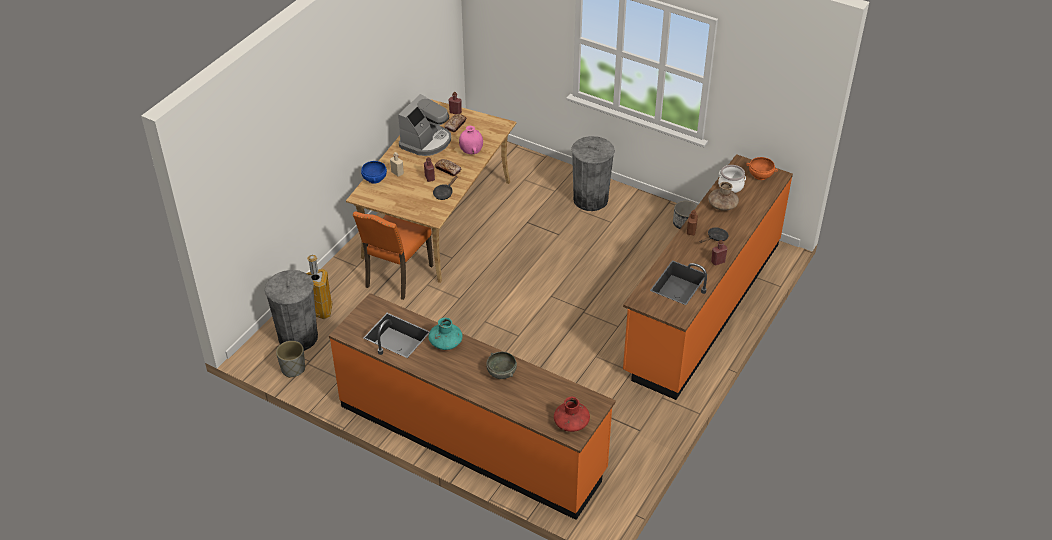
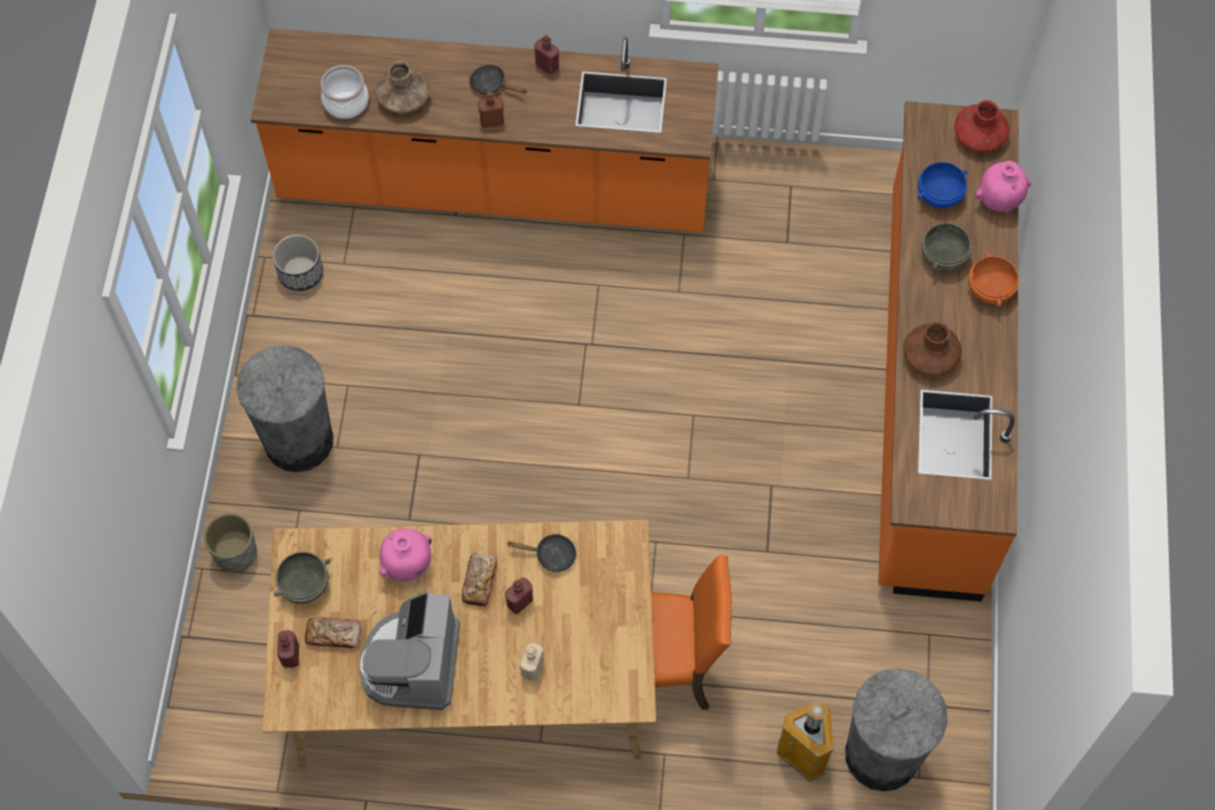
camera: 115 degrees left, 20 degrees up
grey planter [276,341,305,378] -> grey planter moved to [204,513,257,573]
blue bowl [361,161,387,184] -> blue bowl moved to [918,162,967,208]
coffee machine [398,94,451,156] -> coffee machine turned 90 degrees counterclockwise [359,592,460,710]
turquoise vase [428,318,463,350] -> brown vase [903,322,962,376]
orange bowl [746,157,778,180] -> orange bowl moved to [968,253,1019,307]
none -> grey bowl [274,552,330,604]
none -> pink vase [975,161,1031,213]

